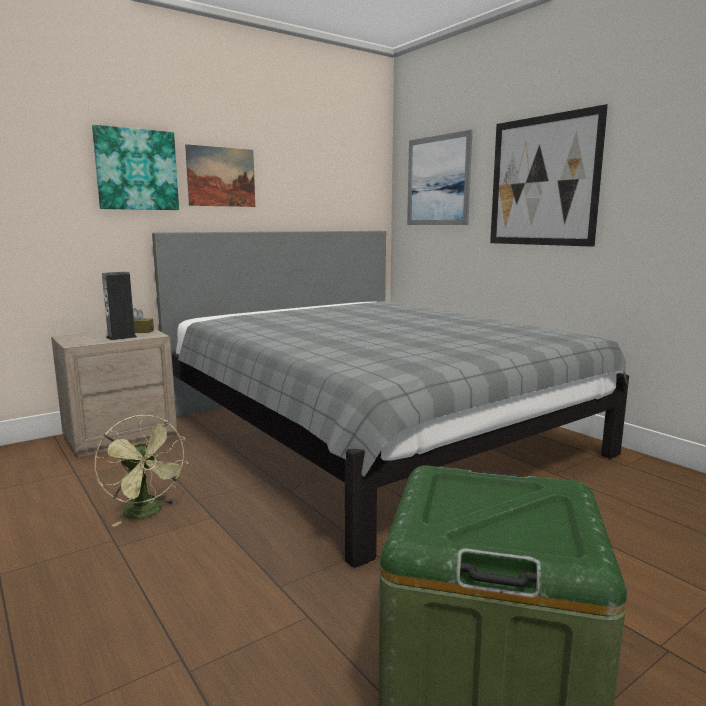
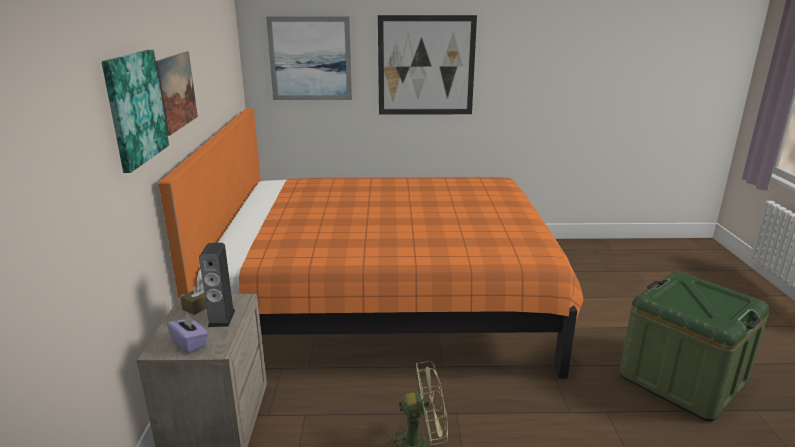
camera: 55 degrees left, 10 degrees up
grey bed [152,231,629,568] -> orange bed [158,108,584,379]
none -> purple tissue box [167,312,208,354]

